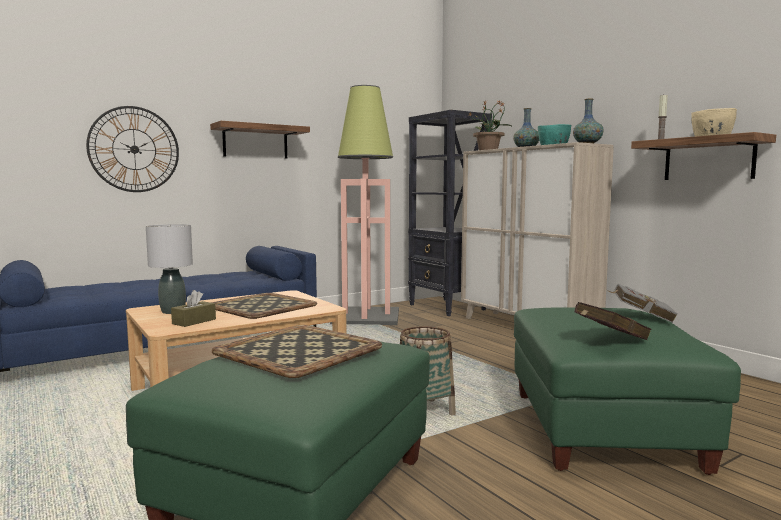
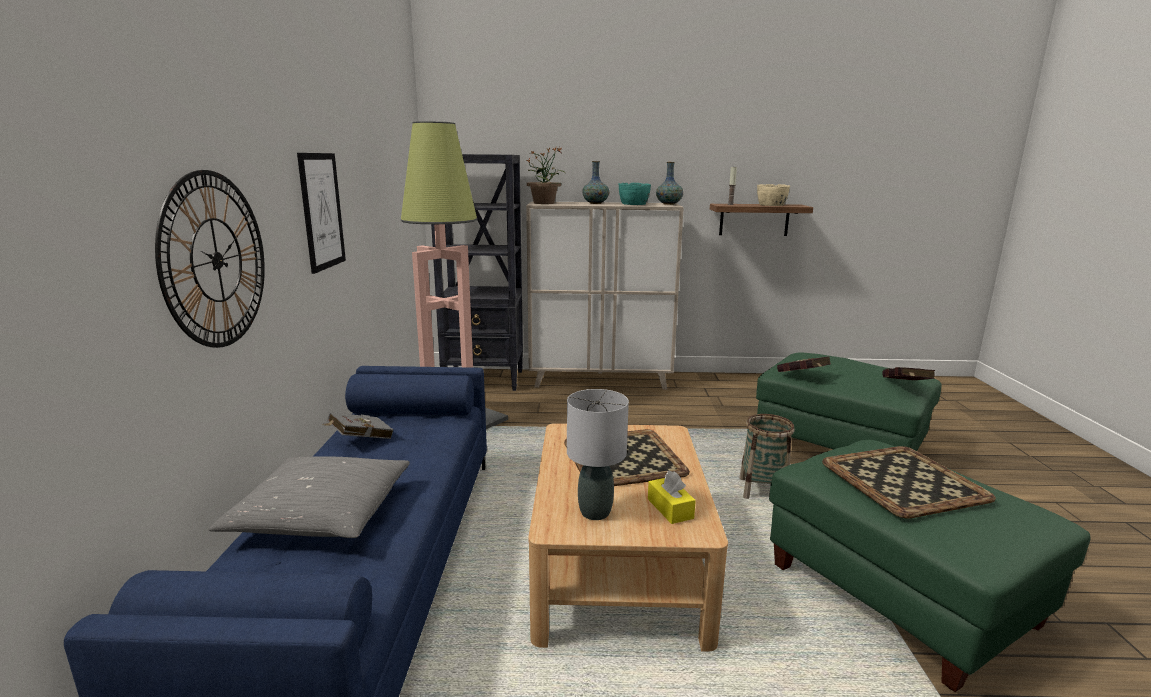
camera: 55 degrees left, 10 degrees up
brown tissue box [171,290,216,327] -> yellow tissue box [648,470,696,524]
shelf [210,121,310,159] -> picture [297,153,346,274]
grey book [606,284,678,323] -> grey book moved to [322,412,394,439]
none -> grey pillow [209,456,410,538]
none -> red book [777,356,830,372]

